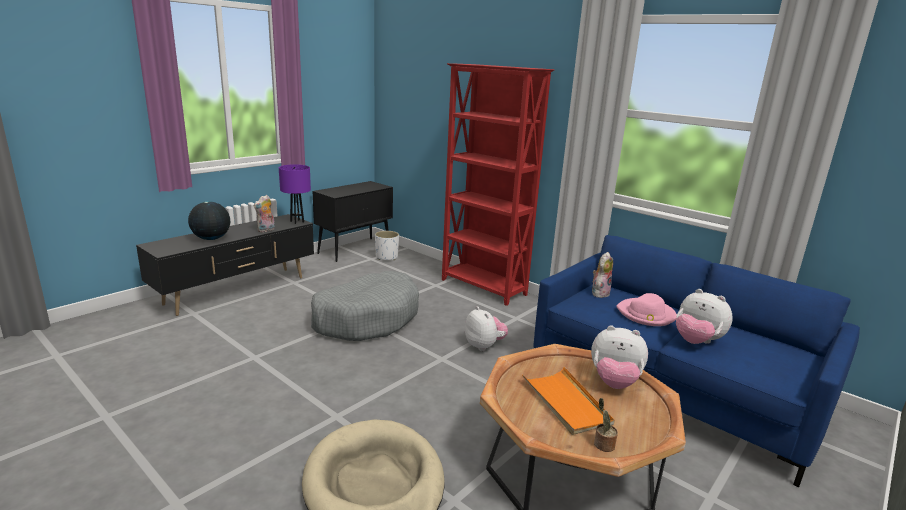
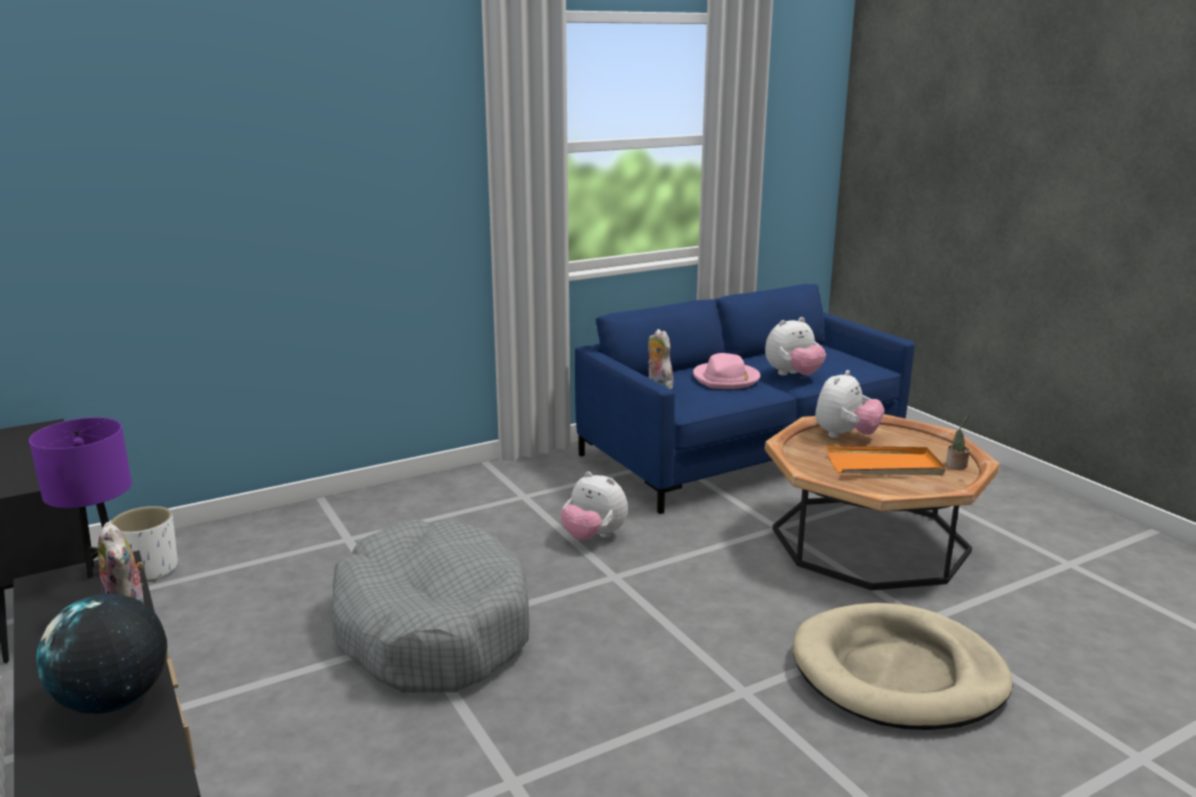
camera: 70 degrees left, 0 degrees up
red bookcase [442,63,554,306] -> none
plush toy [465,306,508,351] -> plush toy turned 135 degrees counterclockwise [561,471,628,541]

